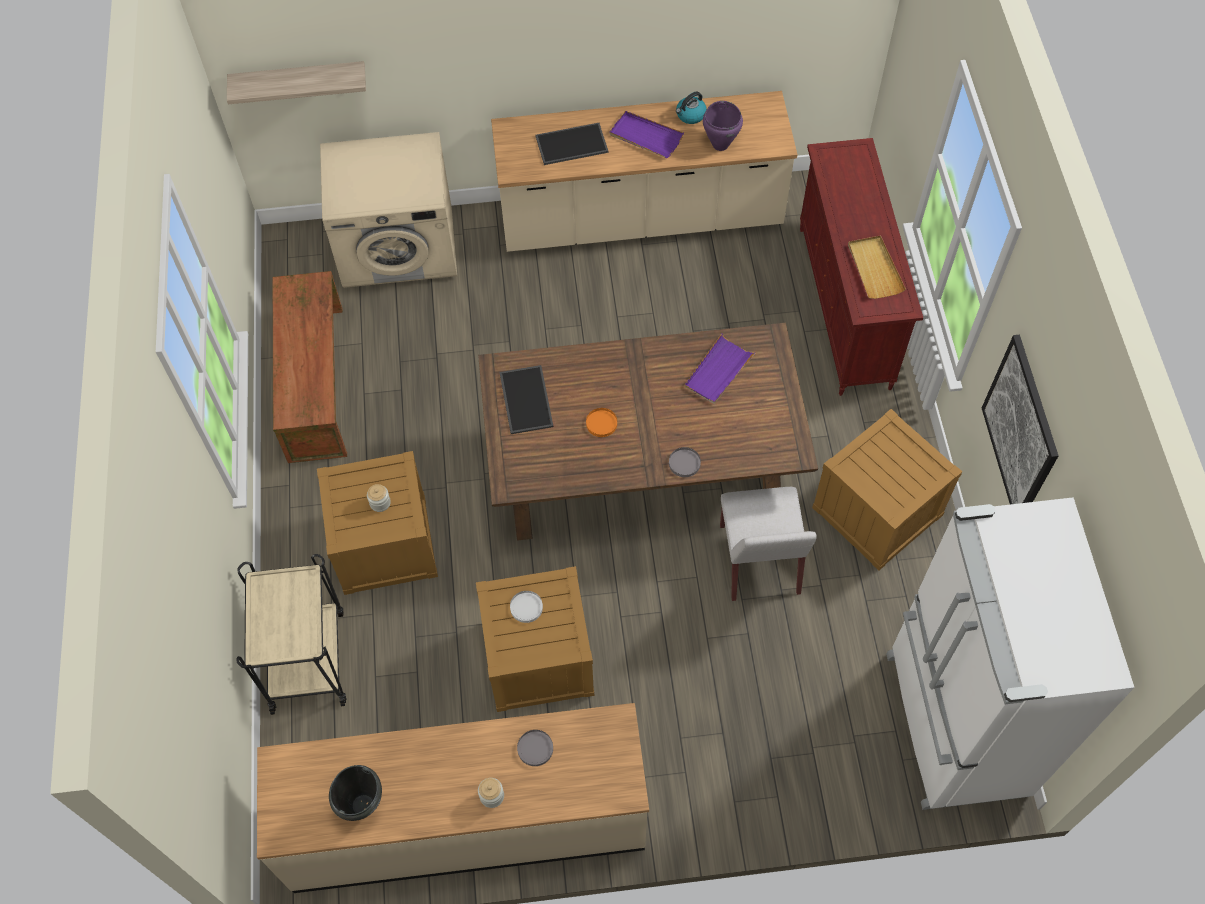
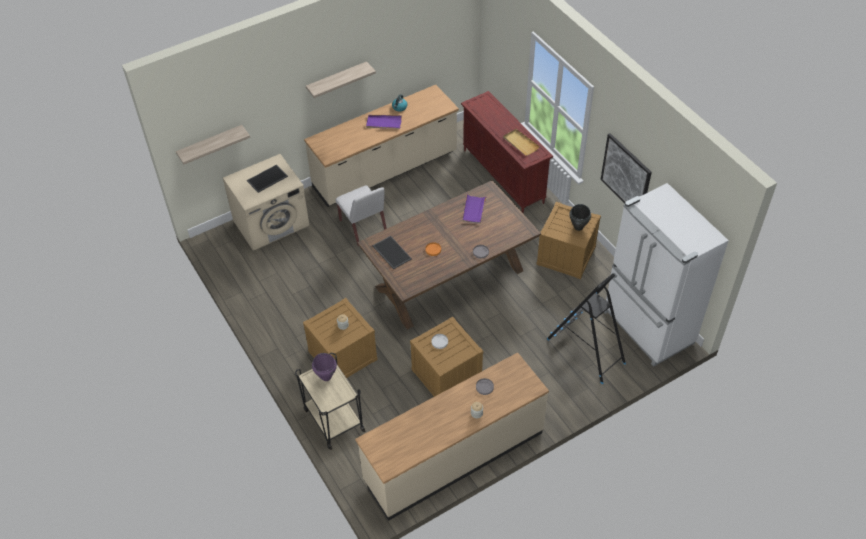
camera: 25 degrees left, 10 degrees down
brown bench [273,271,347,463] -> none
black cooking pot [329,765,382,821] -> black cooking pot moved to [569,204,591,231]
tray [535,123,609,165] -> tray moved to [247,165,288,193]
purple cooking pot [703,101,743,151] -> purple cooking pot moved to [312,353,337,381]
white chair [720,487,817,601] -> white chair moved to [335,185,387,246]
none -> shelf [306,61,376,98]
none -> black step ladder [547,273,626,384]

